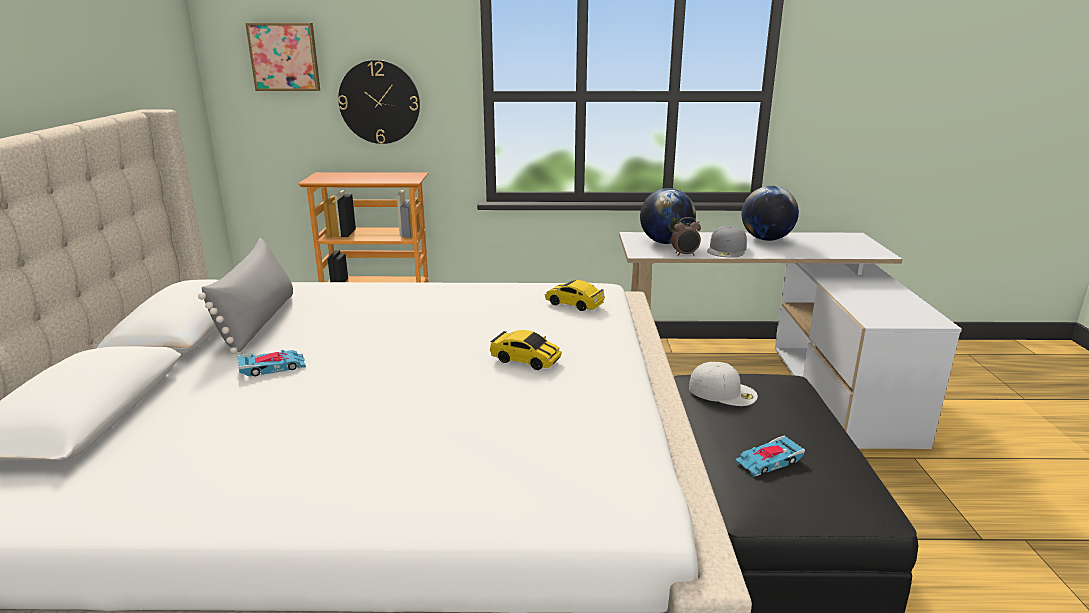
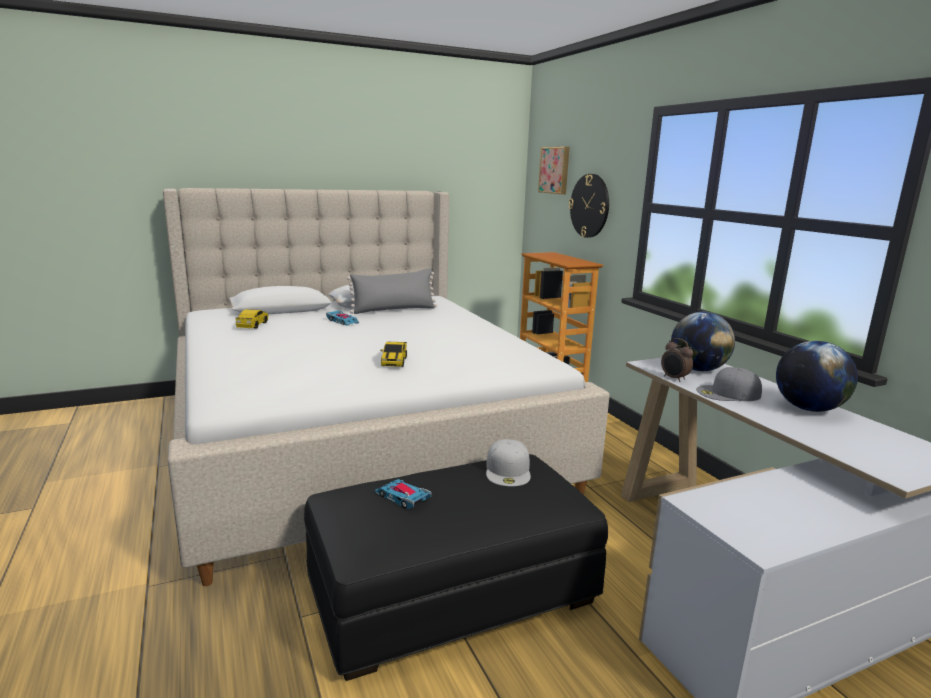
camera: 65 degrees right, 5 degrees down
toy car [545,280,605,311] -> toy car moved to [236,309,269,329]

